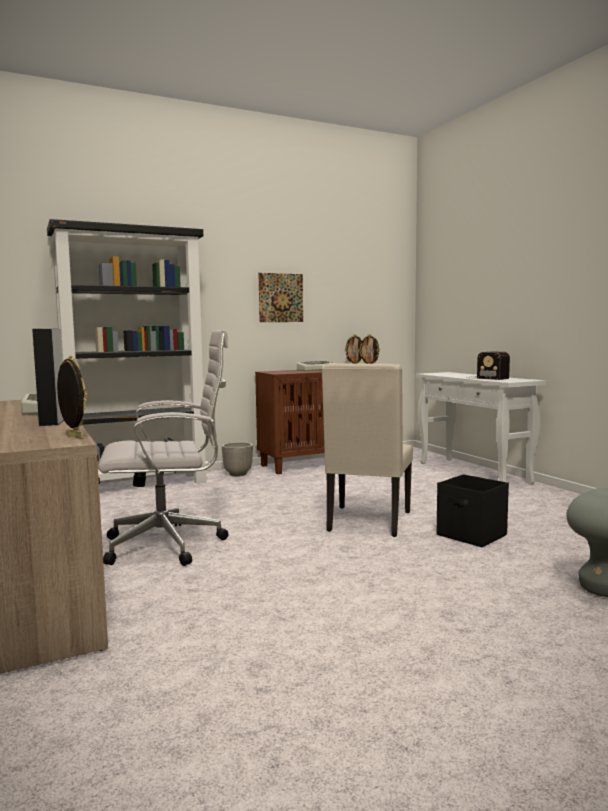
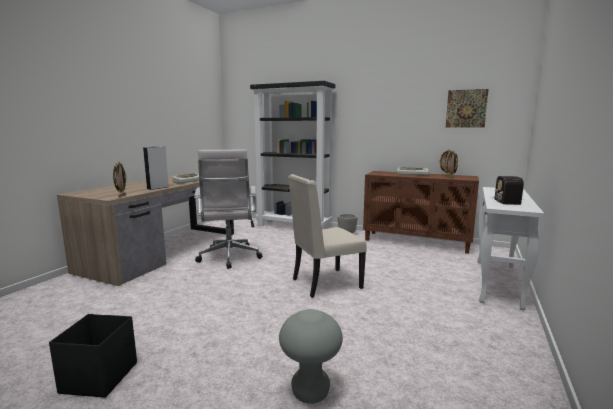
camera: 50 degrees right, 5 degrees up
white office chair [98,330,228,566] -> white office chair turned 45 degrees clockwise [194,149,262,269]
picture [259,273,303,322] -> picture moved to [446,89,489,127]
black storage box [437,474,509,547] -> black storage box moved to [49,314,137,398]

